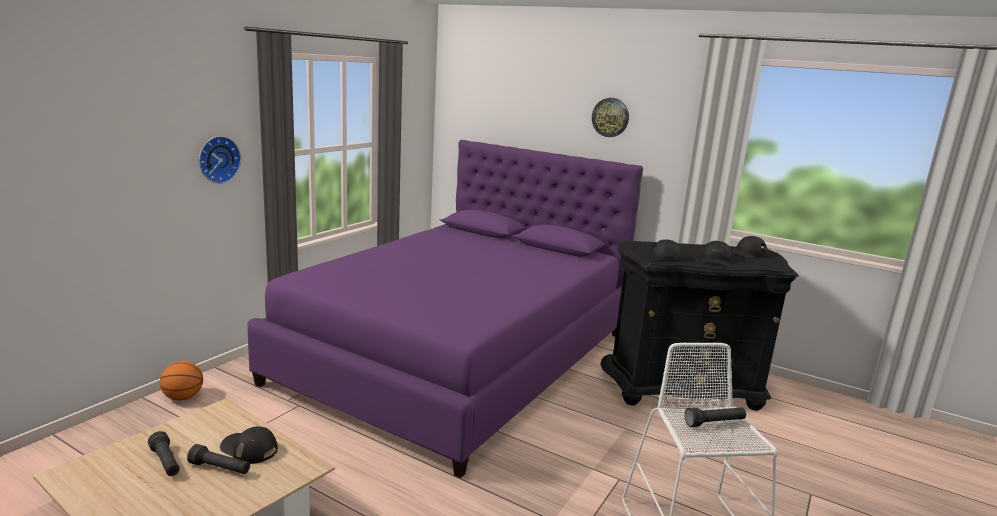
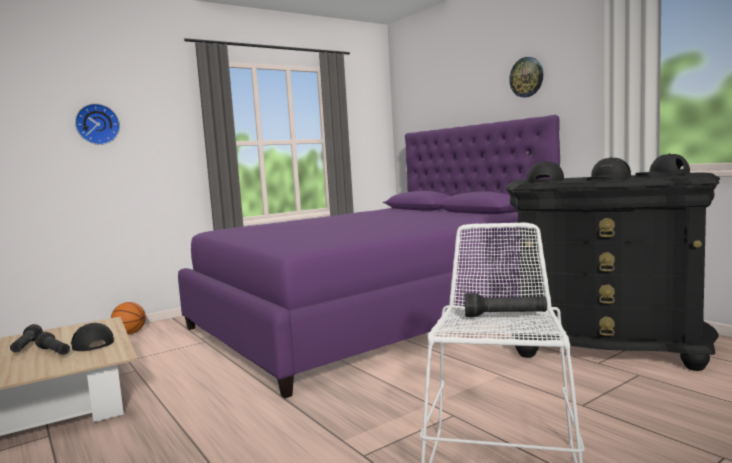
camera: 25 degrees right, 10 degrees down
wall clock [199,136,241,184] -> wall clock moved to [75,103,120,145]

